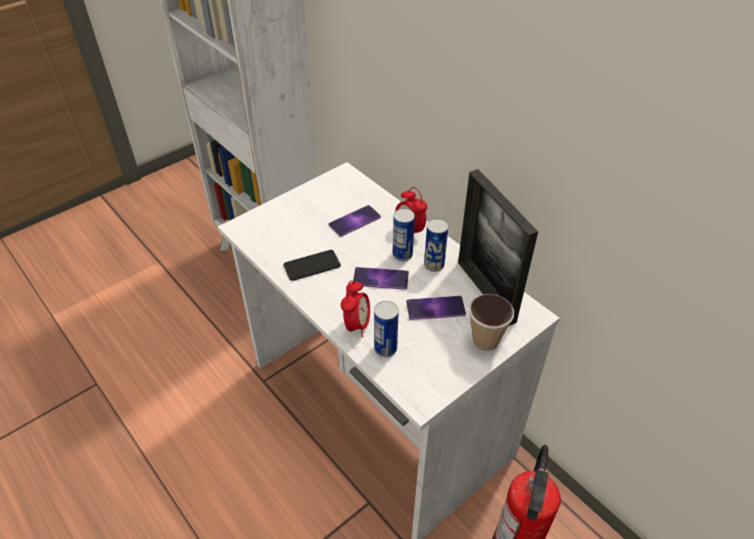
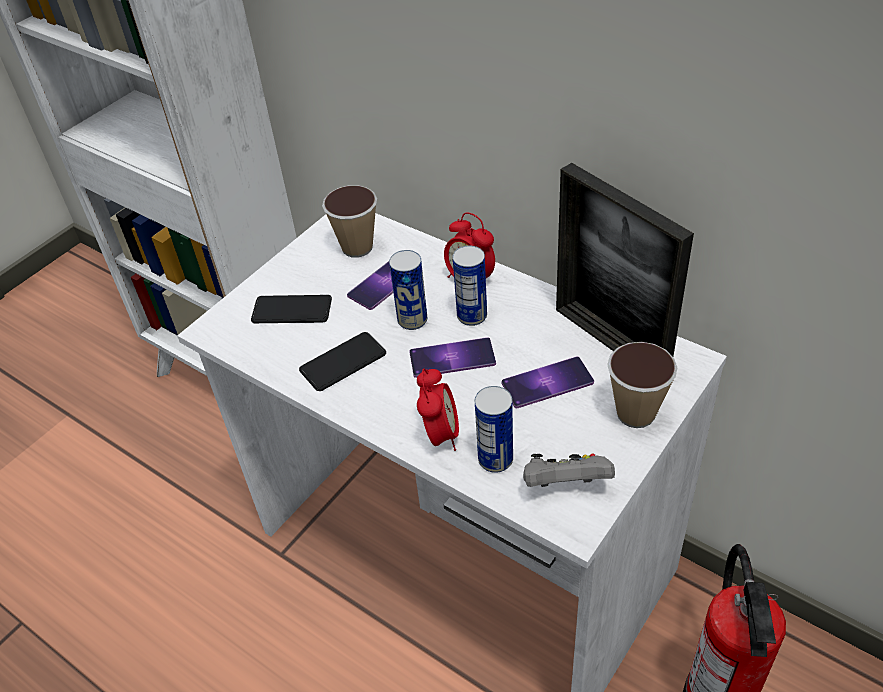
camera: 10 degrees left, 0 degrees up
can [424,218,449,272] -> can moved to [389,250,427,330]
none -> phone [251,295,332,323]
none -> cup [322,185,377,258]
none -> grey game controller [523,453,615,487]

